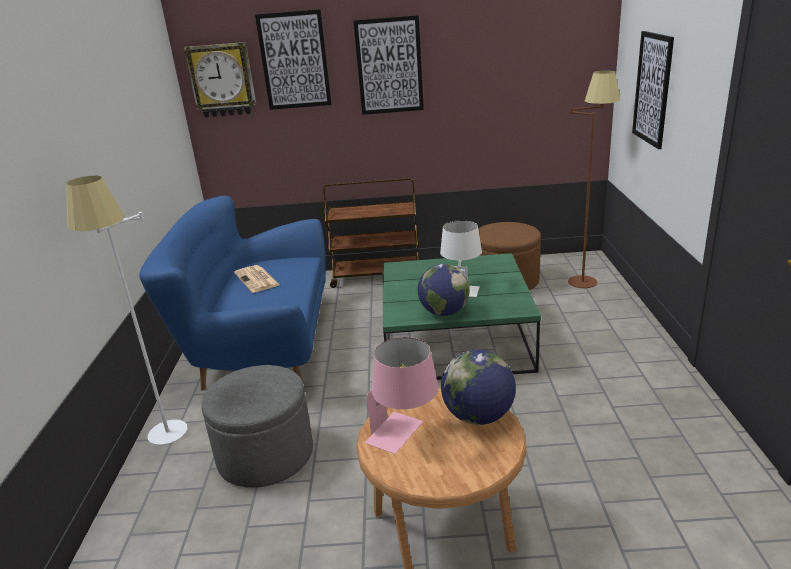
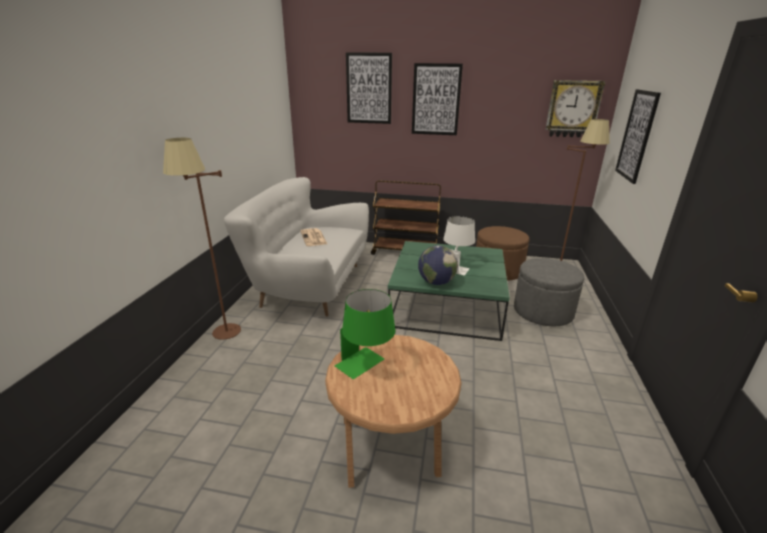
camera: 10 degrees right, 0 degrees up
white floor lamp [66,176,188,445] -> brown floor lamp [163,138,241,340]
blue sofa [139,195,326,391] -> white sofa [224,177,369,316]
wall clock [184,42,256,118] -> wall clock moved to [546,80,606,137]
grey ottoman [201,365,313,488] -> grey ottoman moved to [514,258,585,326]
pink table lamp [365,337,438,454] -> green table lamp [335,289,395,379]
globe [441,349,516,425] -> none

